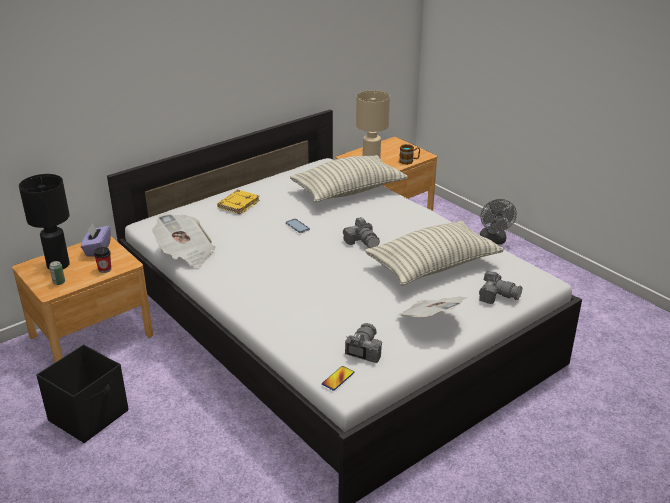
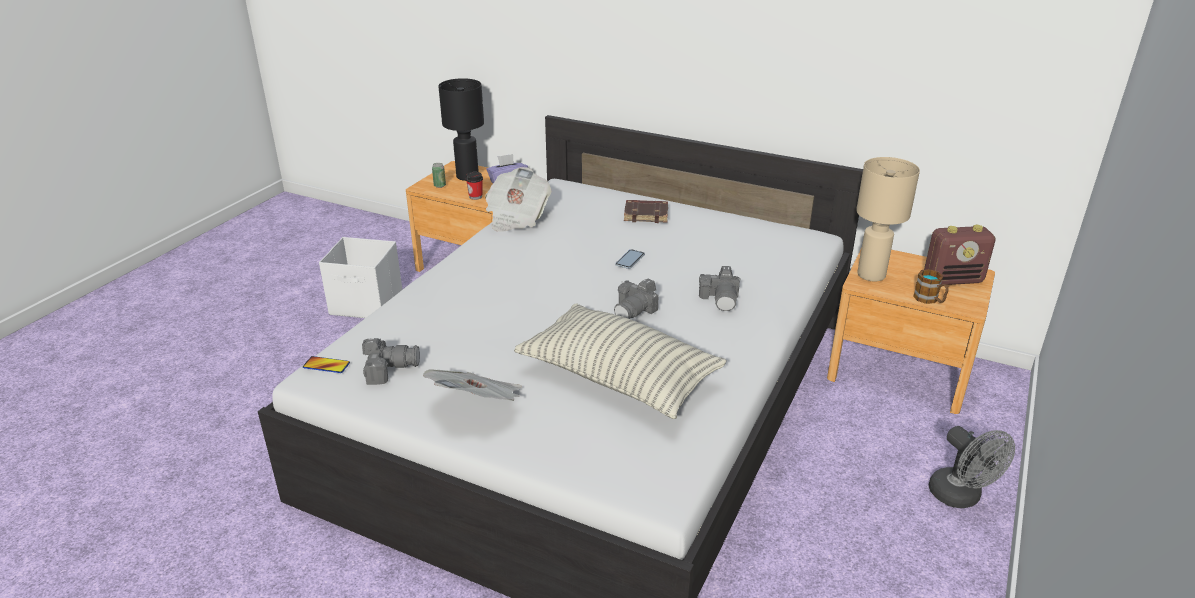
camera: 65 degrees right, 0 degrees up
black storage box [37,345,129,443] -> white storage box [319,237,402,318]
yellow book [217,190,260,214] -> brown book [624,200,668,223]
pillow [290,155,407,202] -> none
camera [479,270,522,304] -> camera moved to [699,266,741,311]
grey fan [480,199,517,245] -> grey fan turned 90 degrees counterclockwise [929,426,1015,508]
none -> radio [924,225,995,285]

